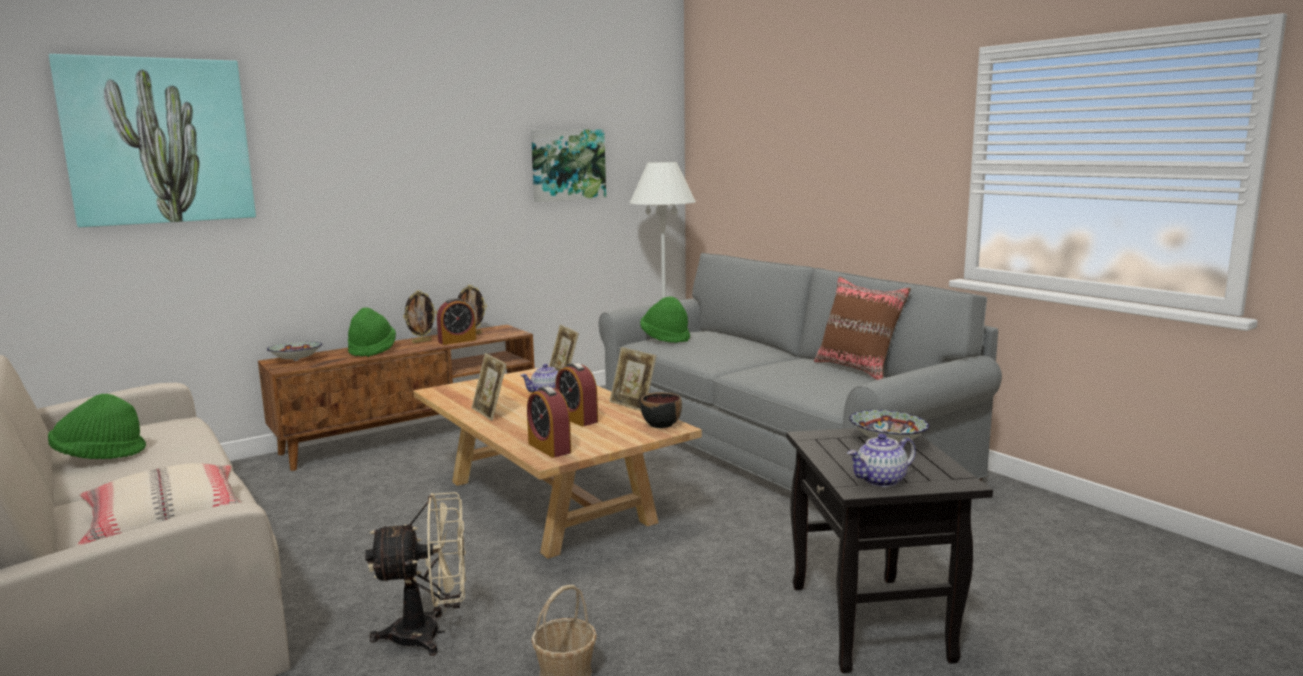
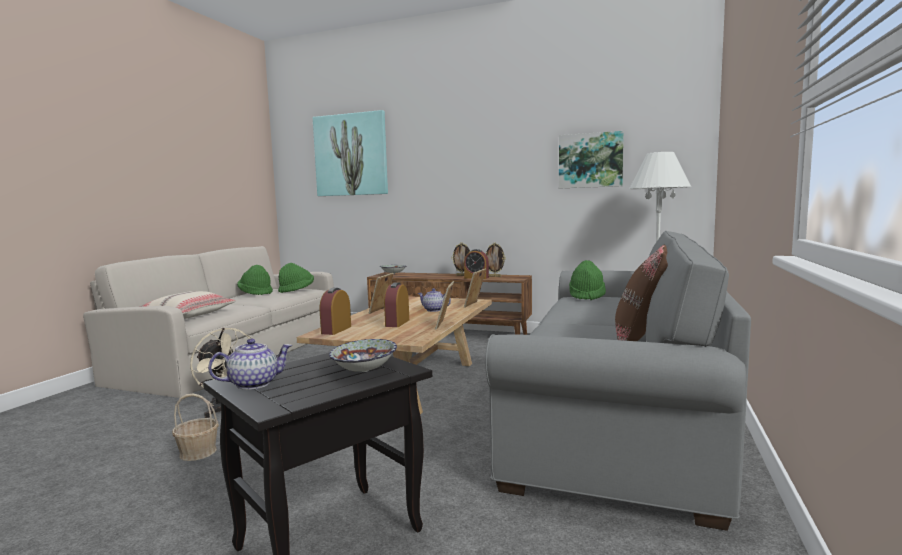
camera: 55 degrees right, 5 degrees down
green hat [348,307,396,357] -> green hat moved to [278,263,314,293]
black bowl [641,392,682,428] -> none
teapot [848,434,916,487] -> teapot turned 120 degrees clockwise [208,339,292,390]

